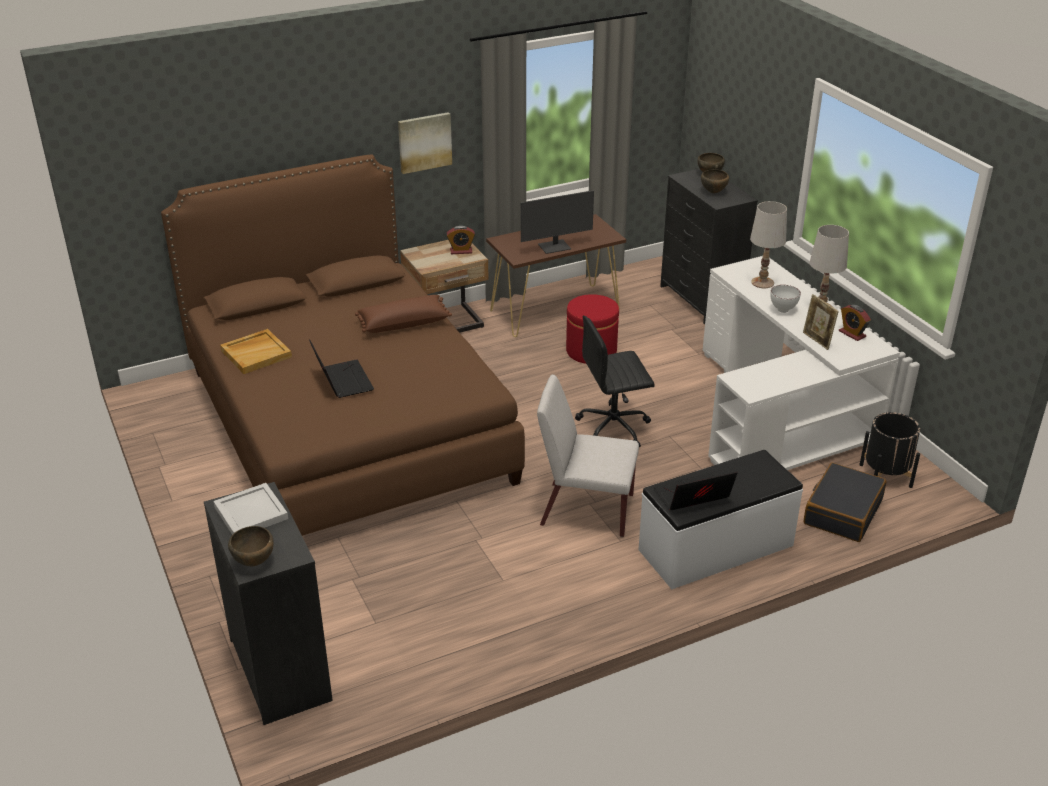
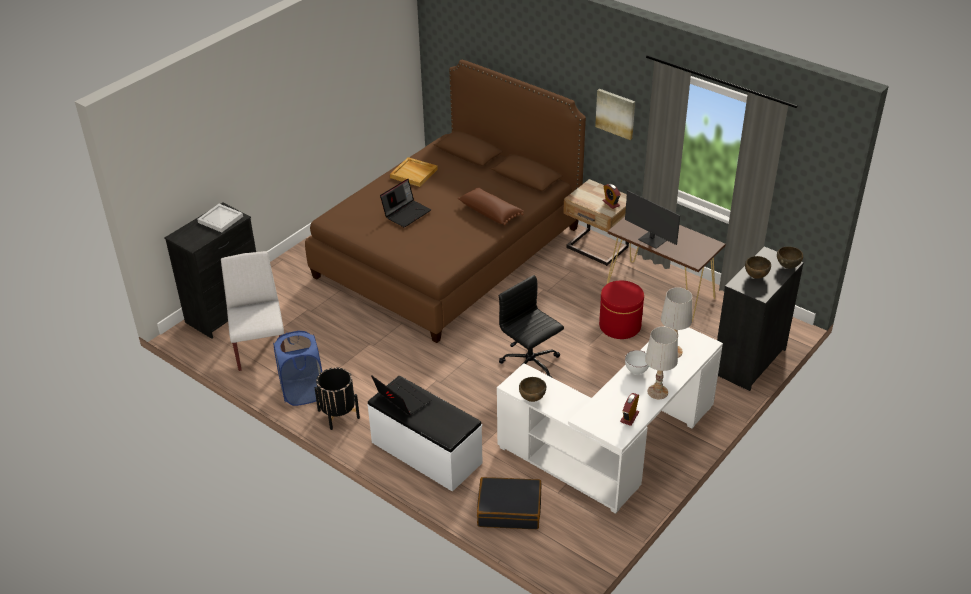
camera: 65 degrees right, 5 degrees up
brown bowl [228,526,274,566] -> brown bowl moved to [519,377,546,402]
white chair [537,375,639,537] -> white chair moved to [221,251,284,371]
picture frame [803,294,839,350] -> none
black planter [859,412,920,488] -> black planter moved to [315,367,360,430]
none -> blue laundry basket [273,331,322,406]

